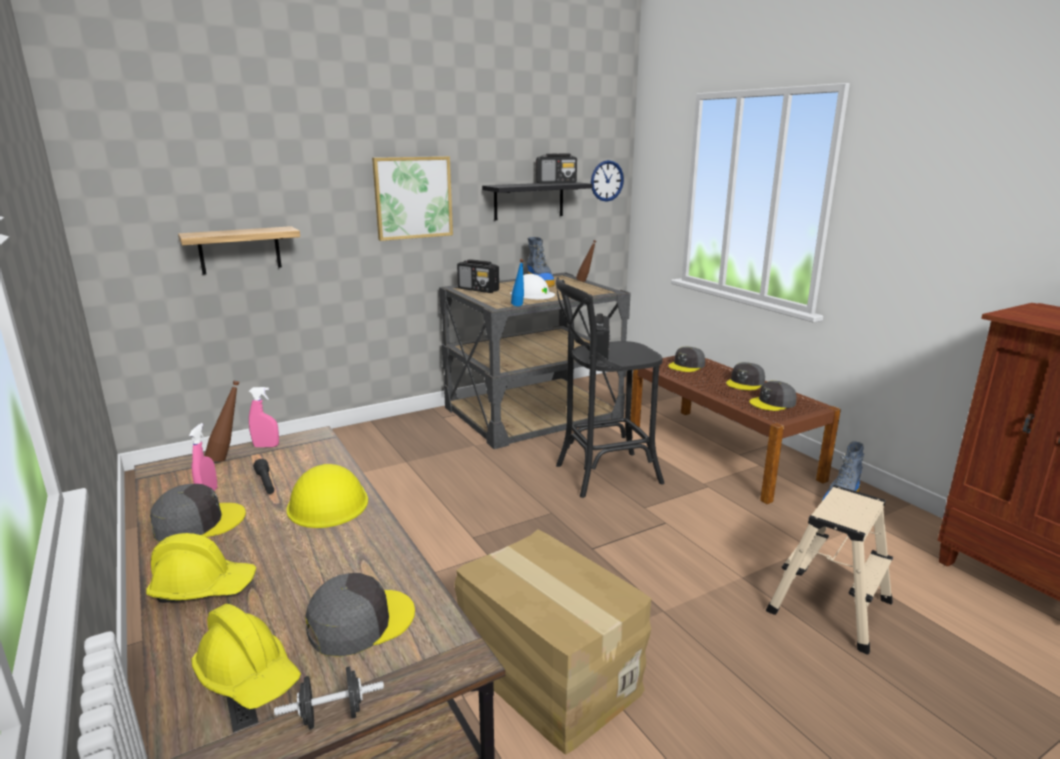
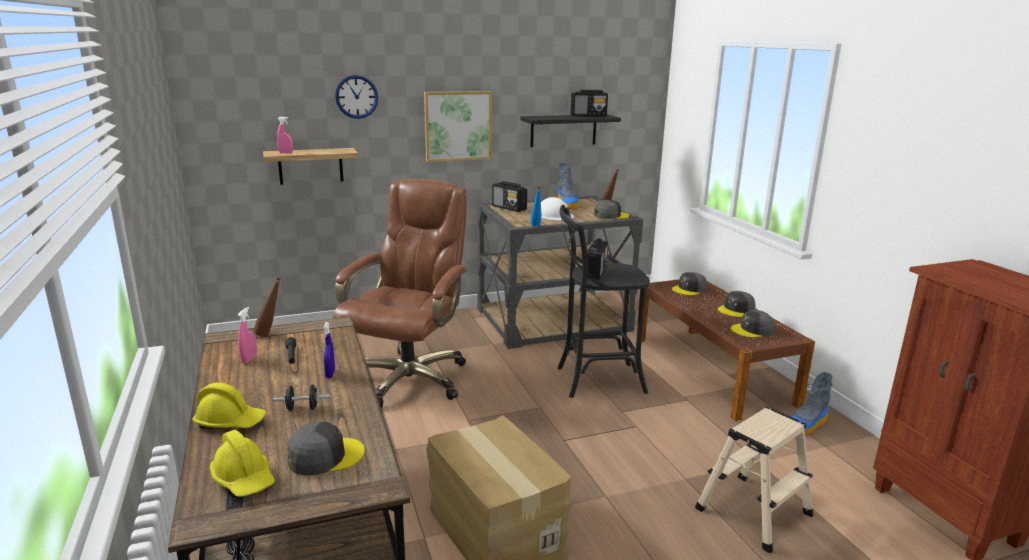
camera: 10 degrees right, 0 degrees up
grey cap [150,484,246,542] -> grey cap moved to [594,200,629,219]
pink spray bottle [249,387,279,447] -> pink spray bottle moved to [277,117,293,154]
black dumbbell [274,667,384,729] -> black dumbbell moved to [273,385,330,411]
yellow hard hat [287,464,368,528] -> blue spray bottle [324,322,335,378]
wall clock [591,160,624,202] -> wall clock moved to [335,75,378,119]
none -> brown office chair [333,179,467,408]

